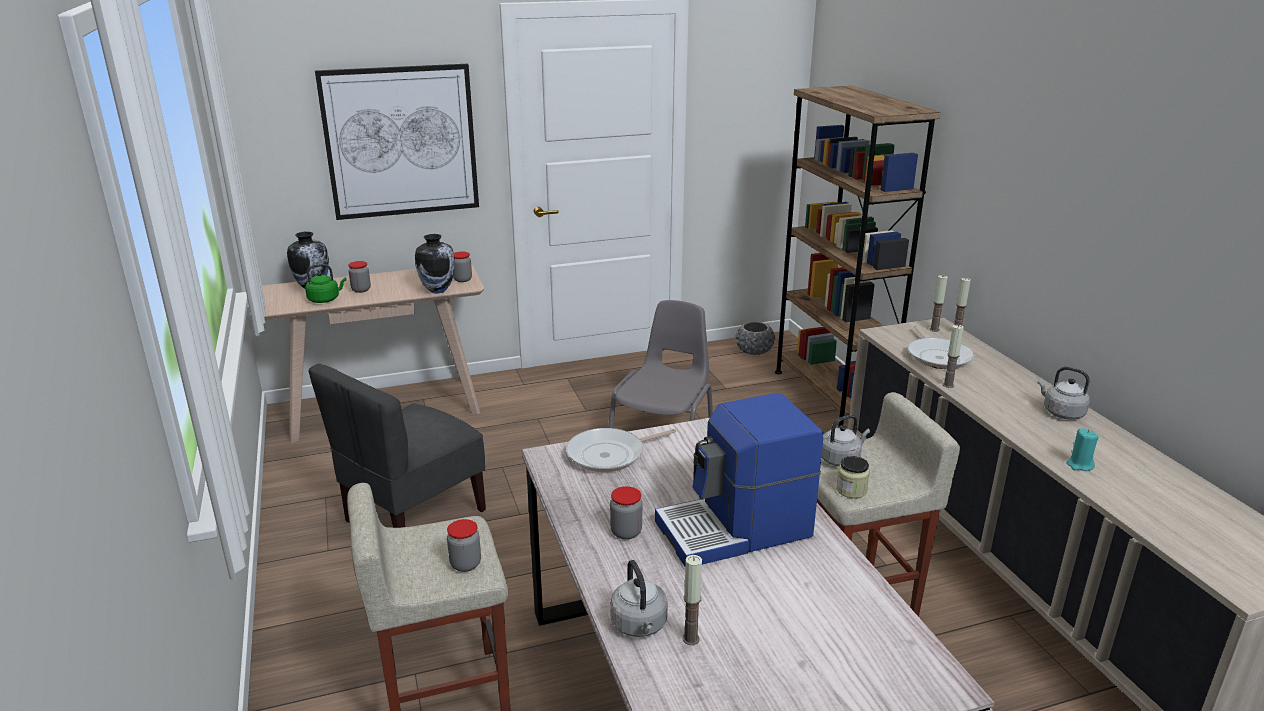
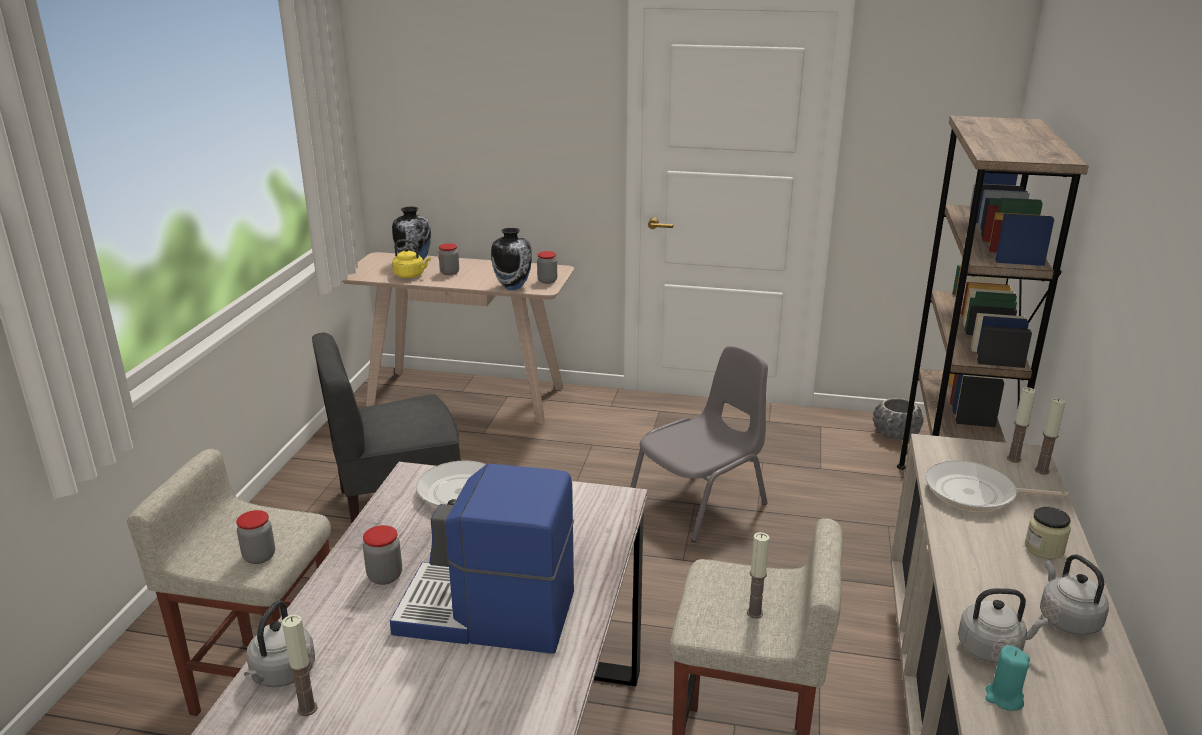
camera: 30 degrees right, 0 degrees up
green kettle [305,264,347,303] -> yellow kettle [392,239,431,278]
picture [315,64,479,220] -> none
grey kettle [821,415,870,466] -> grey kettle moved to [958,588,1048,663]
jar [836,456,870,498] -> jar moved to [1025,507,1071,559]
frying pan [908,325,974,369] -> frying pan turned 75 degrees clockwise [925,461,1068,512]
candle [943,325,964,388] -> candle moved to [747,532,769,619]

